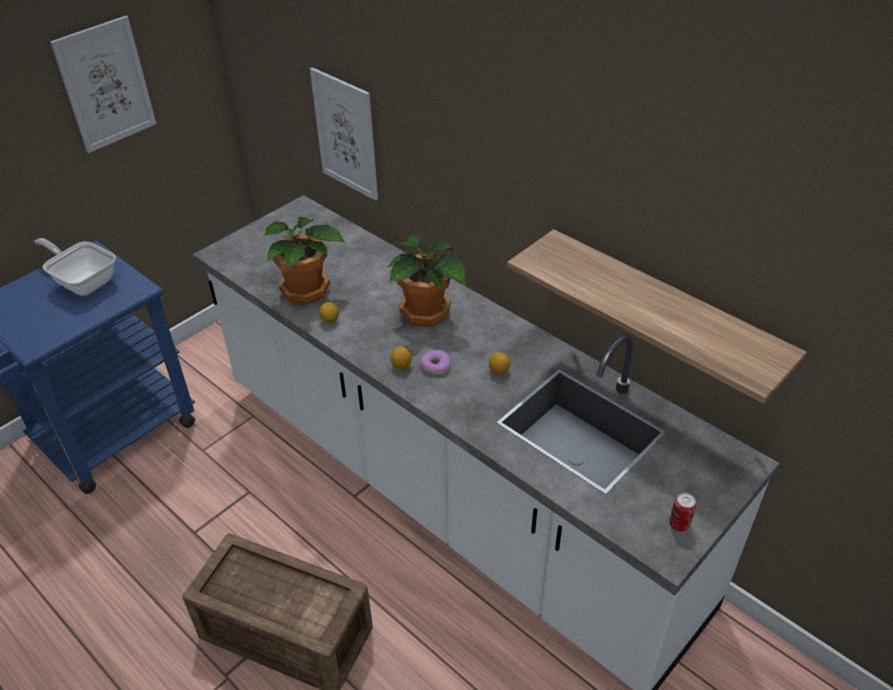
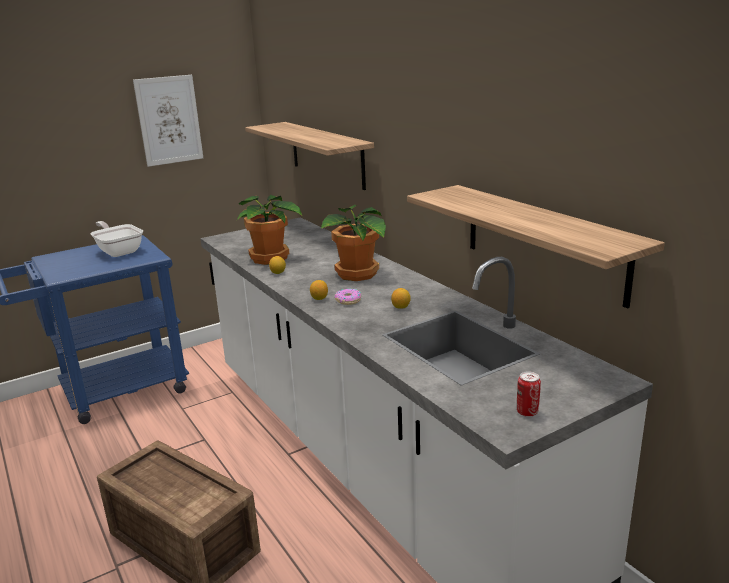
camera: 15 degrees right, 20 degrees down
picture [310,67,378,201] -> shelf [245,122,374,190]

